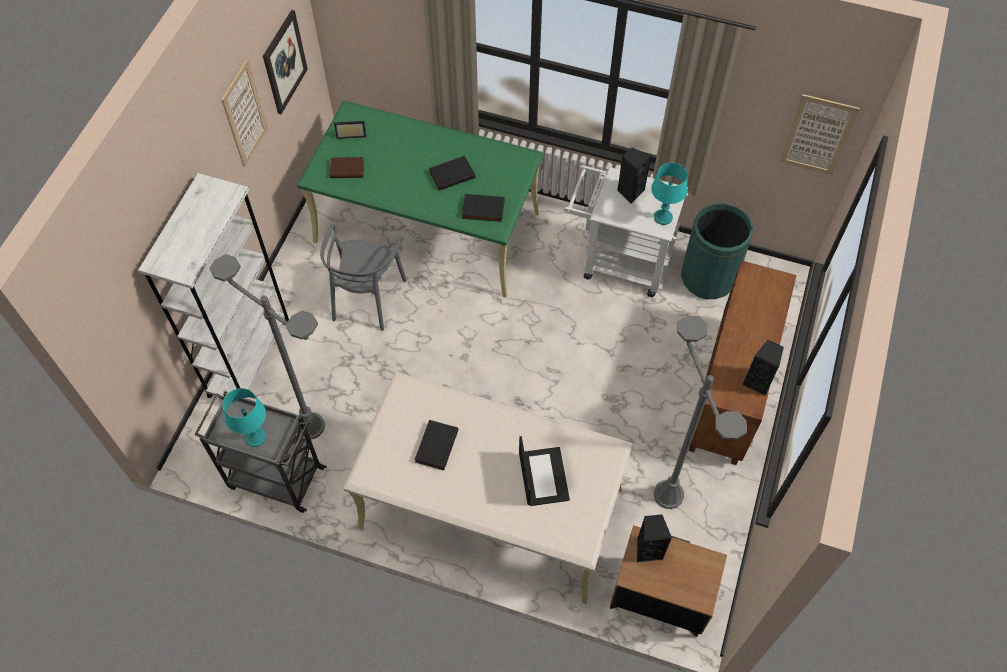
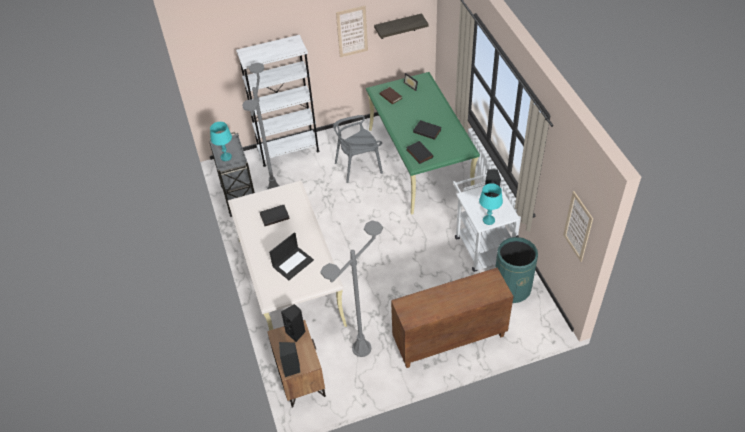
camera: 55 degrees right, 10 degrees down
picture [263,10,308,114] -> shelf [374,13,429,39]
black speaker [742,340,784,396] -> black speaker moved to [279,342,300,377]

